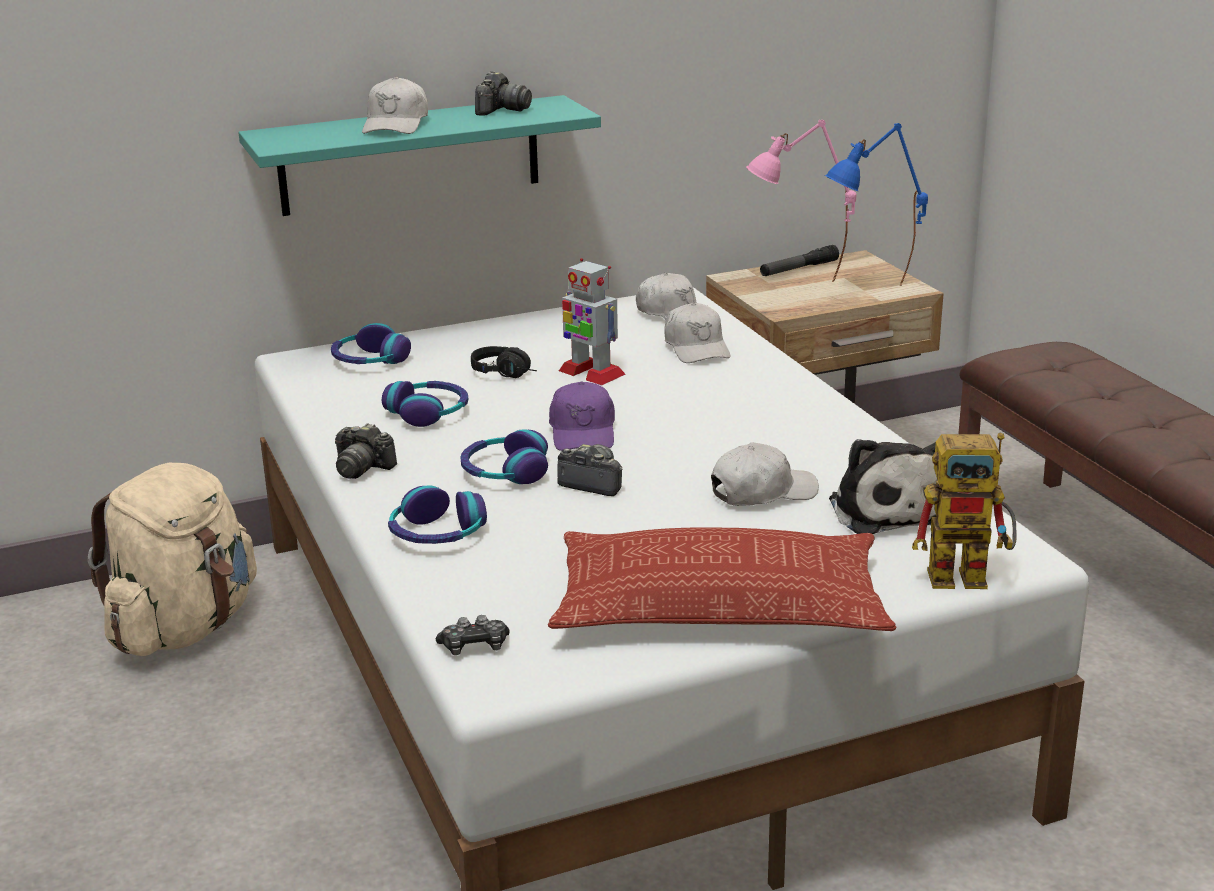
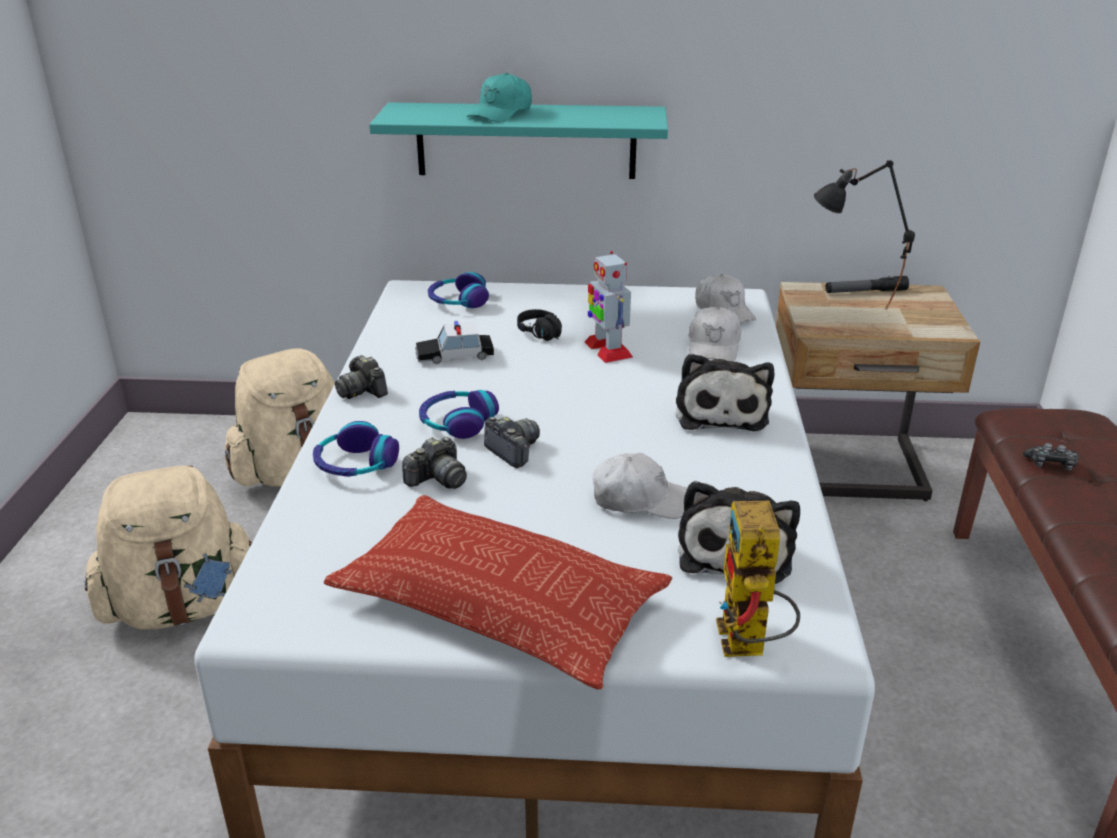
camera: 25 degrees right, 5 degrees up
white cap [362,77,428,134] -> turquoise cap [466,73,532,122]
headphones [382,381,468,427] -> toy car [415,321,494,364]
game controller [436,615,510,655] -> game controller moved to [1023,443,1079,471]
camera [475,71,532,116] -> camera moved to [402,437,467,489]
purple cap [549,381,615,451] -> none
pink table lamp [746,119,856,282] -> black table lamp [814,160,915,310]
blue table lamp [825,123,928,285] -> none
toy robot [912,432,1017,589] -> toy robot turned 60 degrees clockwise [716,501,800,657]
none -> beige backpack [84,466,252,630]
none -> plush toy [676,353,774,431]

